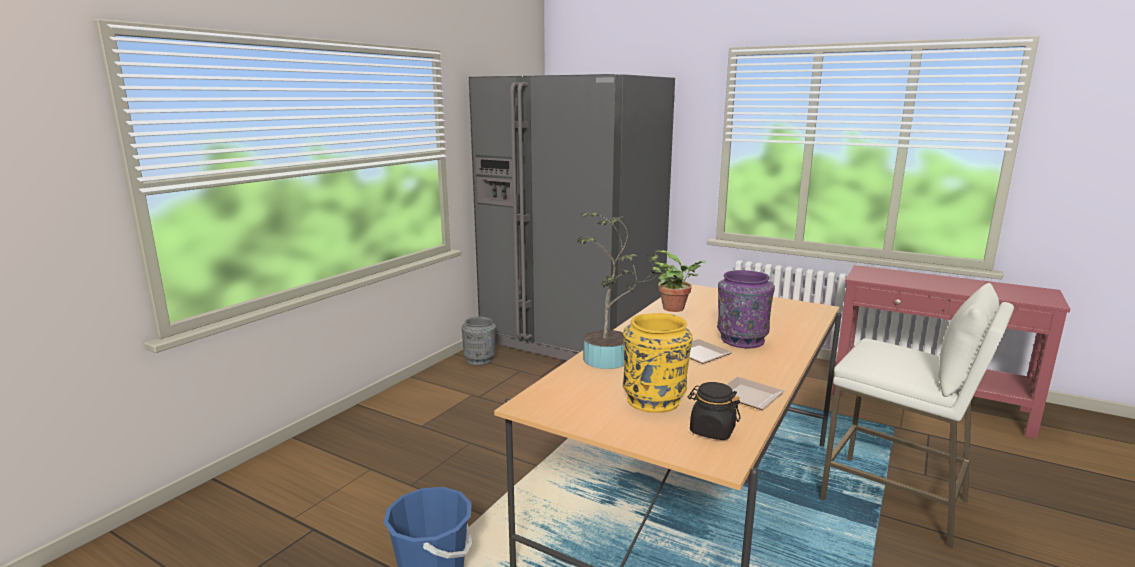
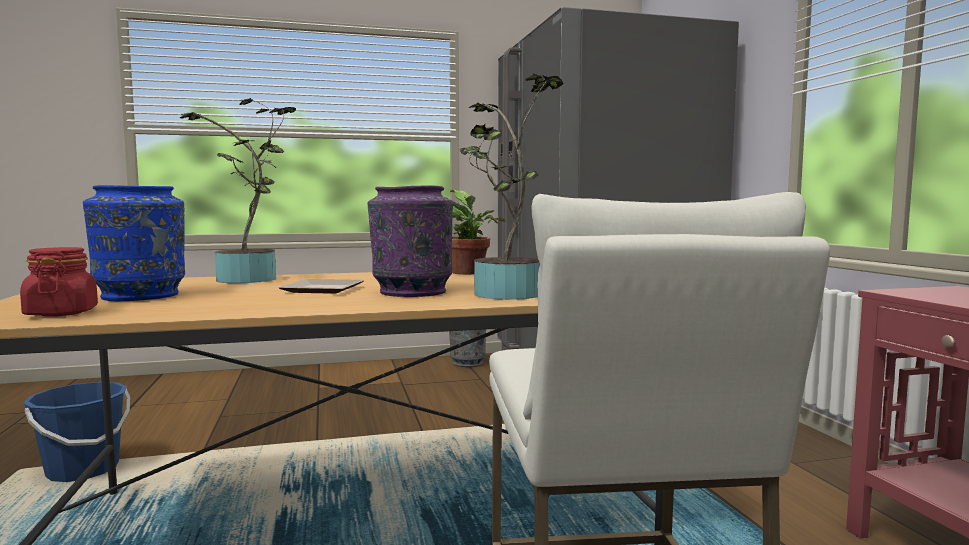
camera: 45 degrees right, 10 degrees down
yellow vase [623,313,693,413] -> blue vase [83,185,185,301]
black jar [688,382,740,440] -> red jar [20,247,98,317]
plate [726,377,785,410] -> none
none -> potted plant [460,74,563,300]

